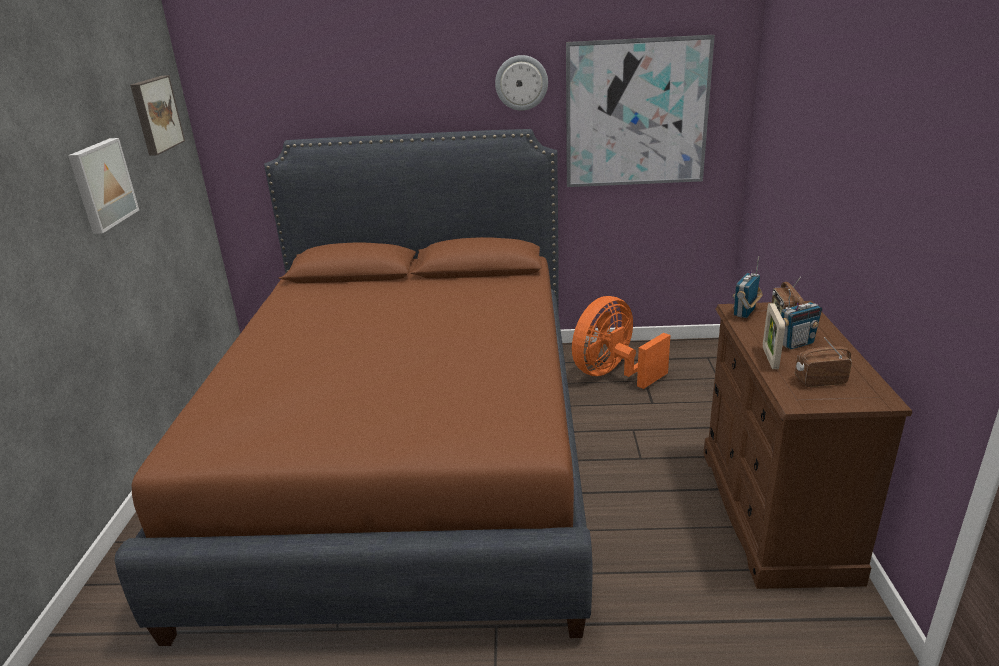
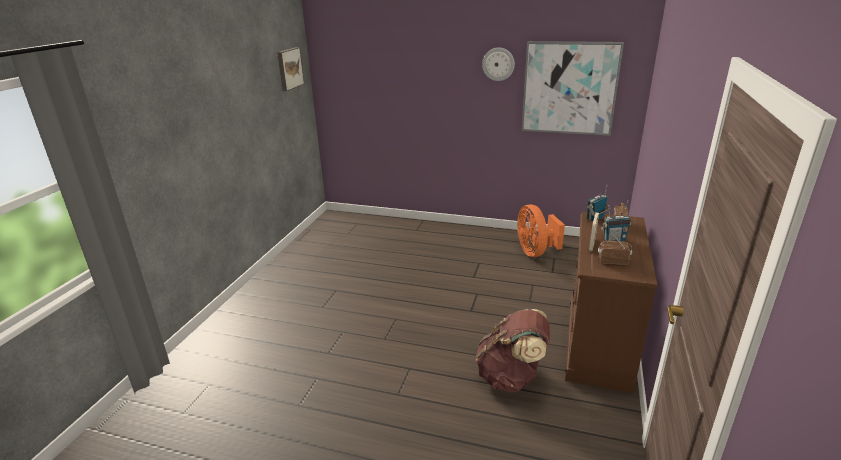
camera: 15 degrees right, 0 degrees up
picture [68,138,139,234] -> none
brown bed [115,129,592,646] -> none
orange fan [572,296,670,389] -> orange fan turned 75 degrees counterclockwise [517,205,565,257]
none -> brown backpack [476,309,550,392]

